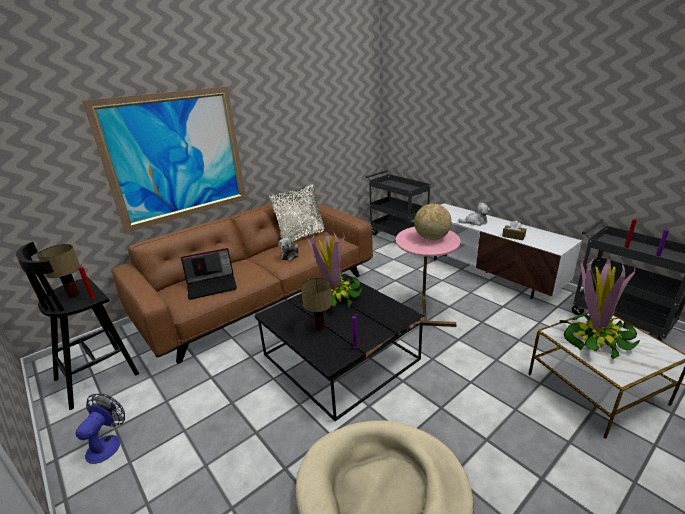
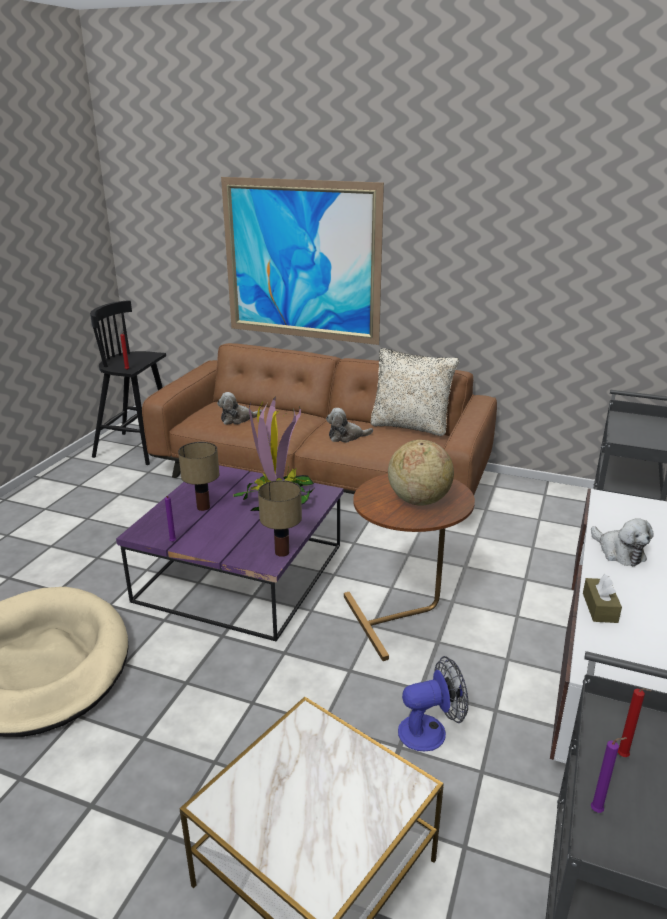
camera: 60 degrees right, 0 degrees up
table lamp [37,244,80,298] -> table lamp moved to [258,480,302,557]
fan [75,394,125,464] -> fan moved to [398,656,468,751]
laptop [181,248,237,300] -> plush toy [217,392,262,425]
black coffee table [255,273,425,421] -> purple coffee table [116,465,344,641]
pink side table [396,227,460,327] -> brown side table [344,474,475,661]
potted plant [559,255,640,359] -> none

